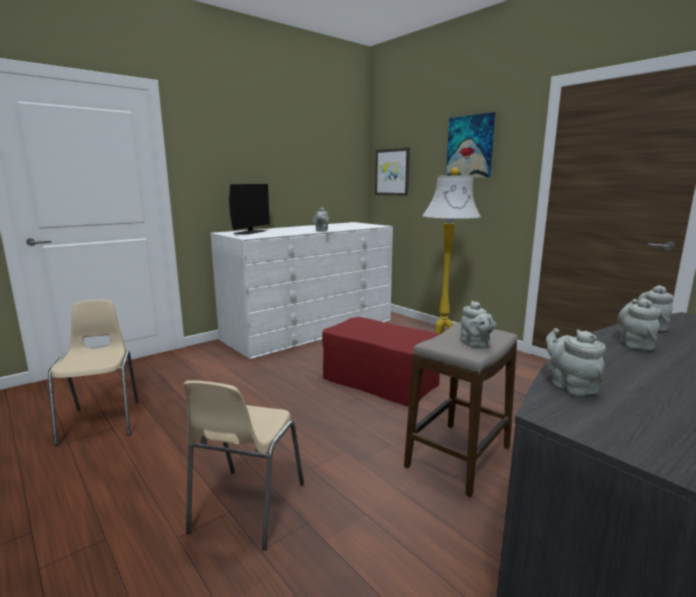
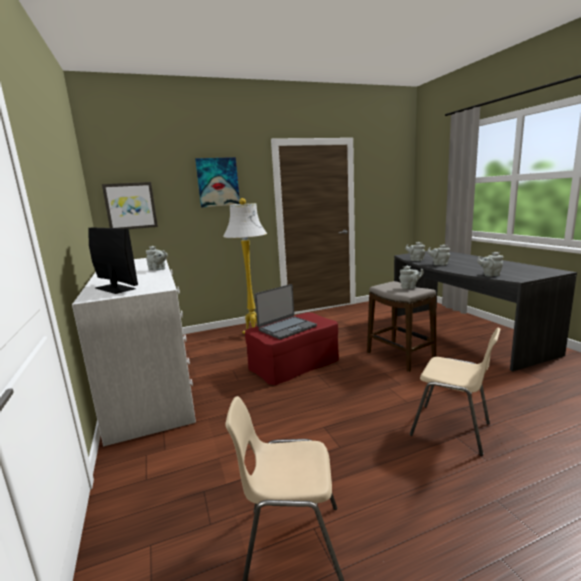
camera: 70 degrees left, 0 degrees up
none -> laptop [255,284,317,340]

